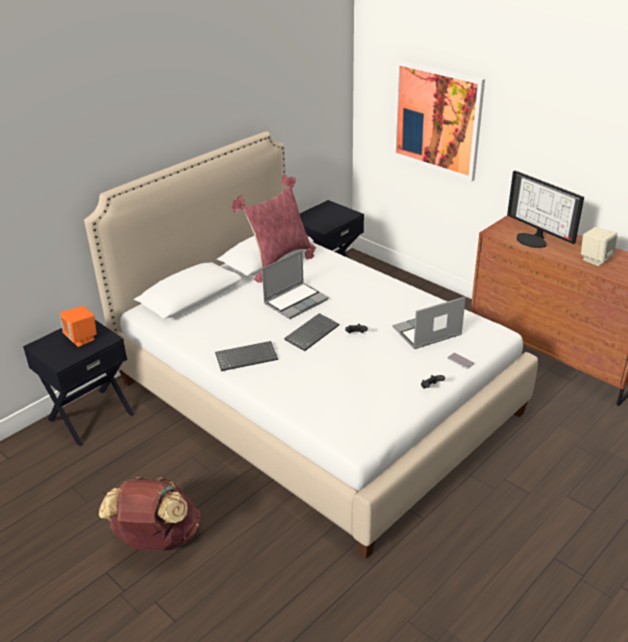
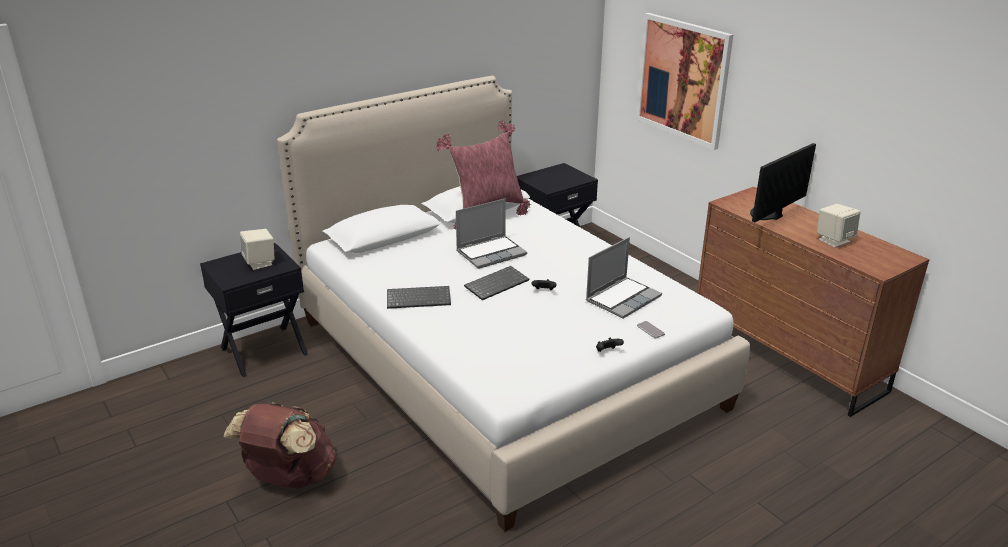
camera: 10 degrees right, 5 degrees down
orange speaker [60,306,97,347] -> beige speaker [240,229,275,270]
laptop [392,297,466,349] -> laptop turned 150 degrees clockwise [586,237,662,319]
monitor [507,171,584,248] -> monitor turned 75 degrees clockwise [750,143,816,222]

